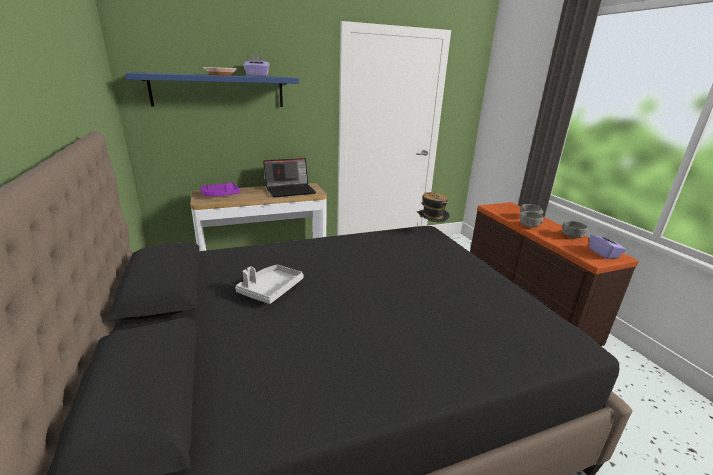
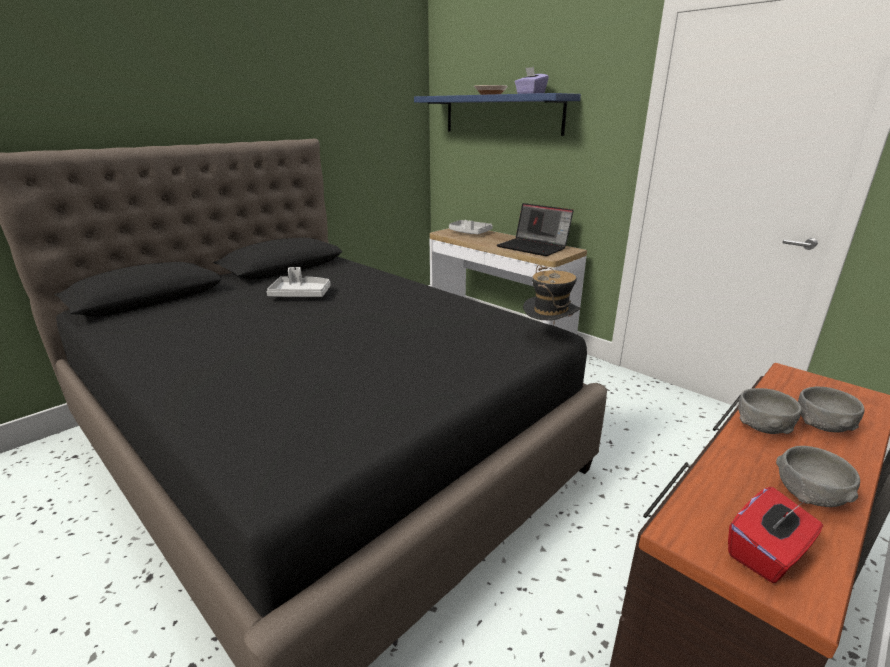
camera: 65 degrees right, 0 degrees up
purple tray [200,183,240,196] -> grey tray [449,220,493,234]
purple tissue box [589,231,626,259] -> red tissue box [728,487,823,583]

